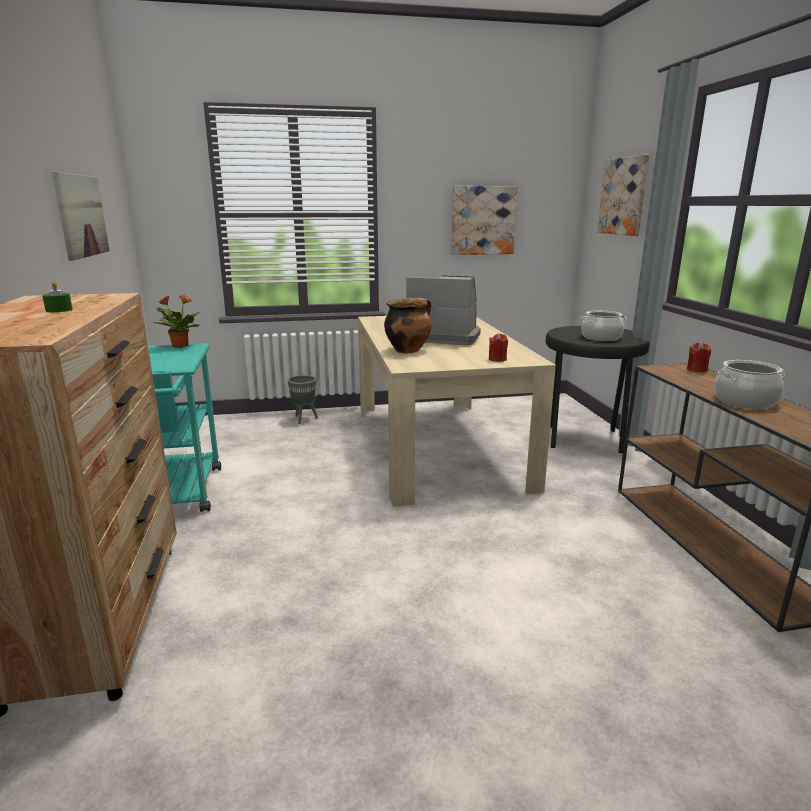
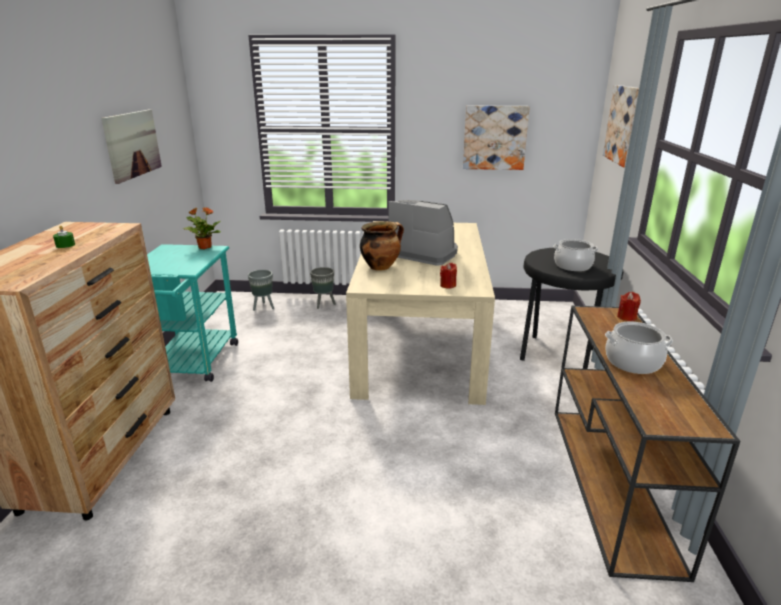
camera: 15 degrees right, 5 degrees up
none -> grey planter [248,270,274,311]

